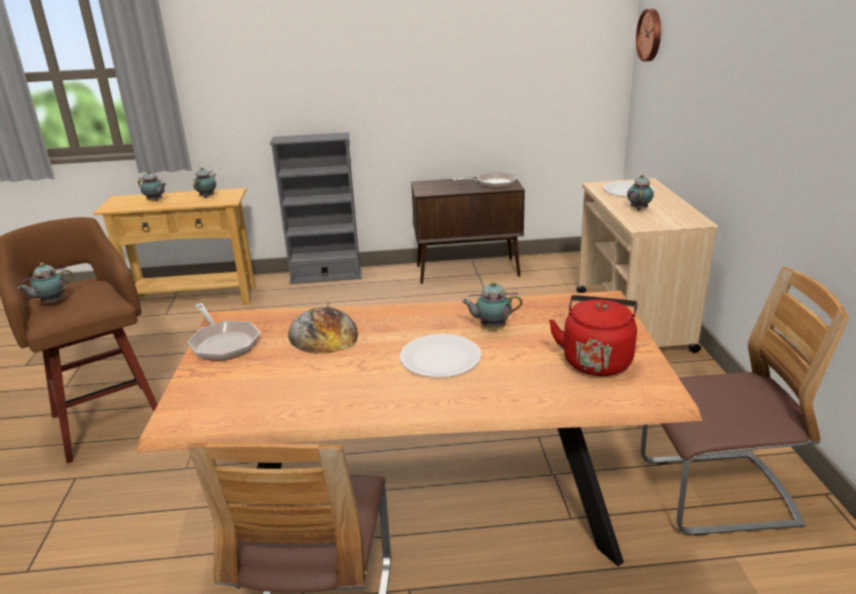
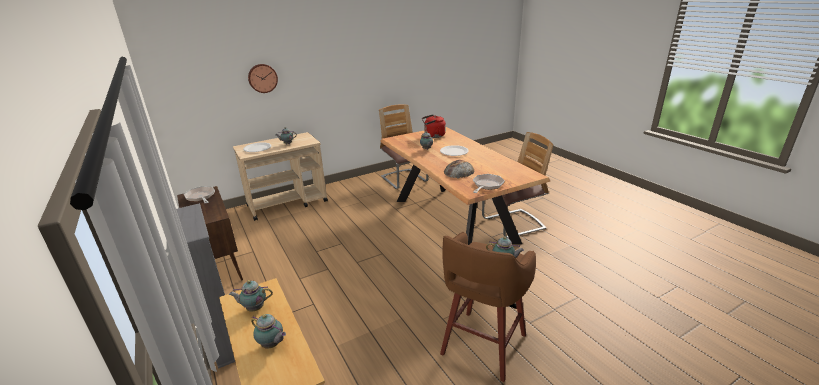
camera: 115 degrees left, 0 degrees up
teapot [138,171,166,201] -> teapot turned 120 degrees clockwise [251,314,286,349]
wall clock [636,9,661,62] -> wall clock moved to [248,64,278,93]

